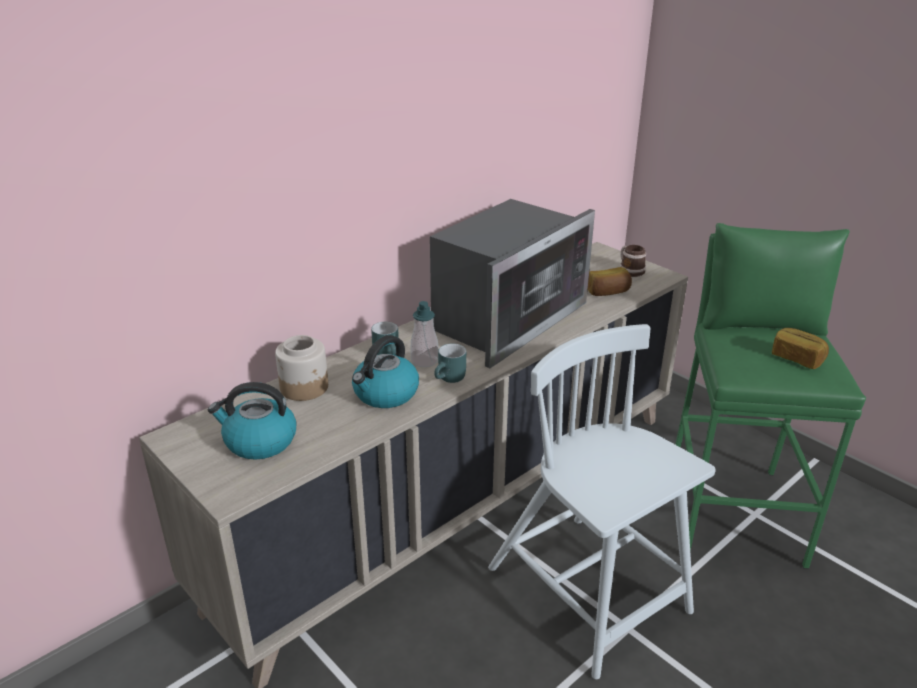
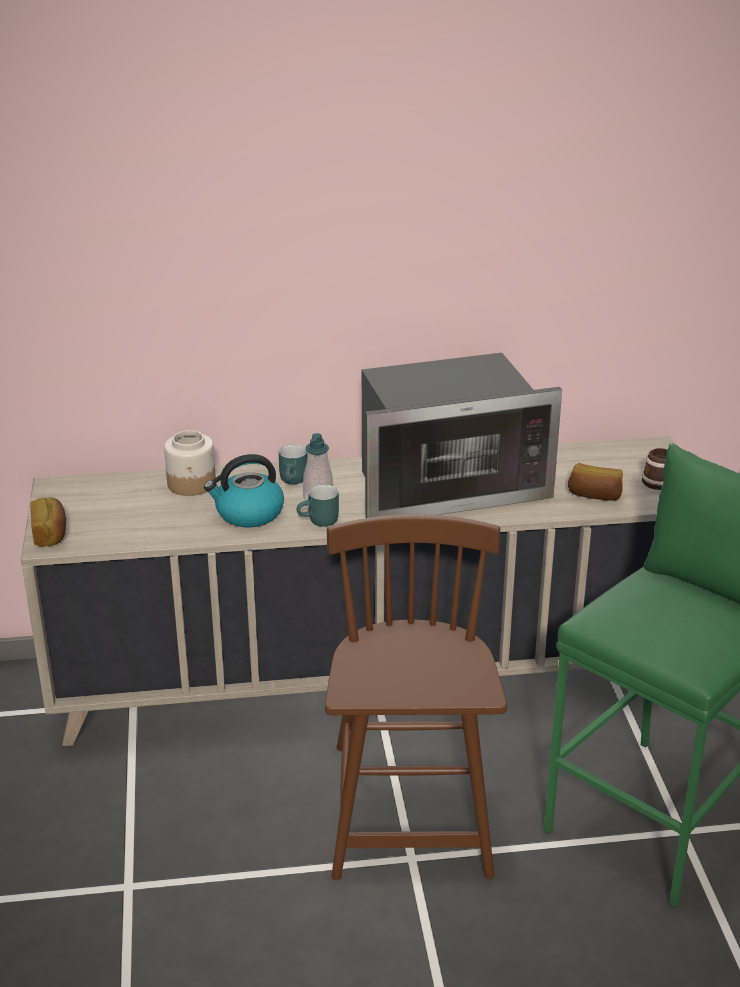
camera: 35 degrees right, 0 degrees up
kettle [208,382,296,460] -> none
white chair [488,324,715,679] -> brown chair [325,514,507,880]
bread [772,328,829,369] -> bread moved to [30,497,66,546]

